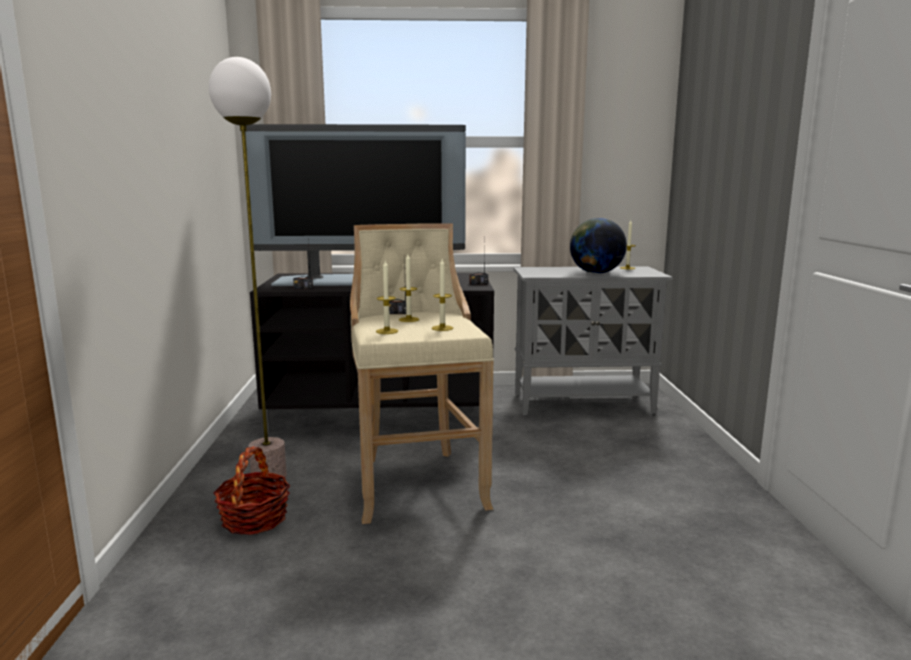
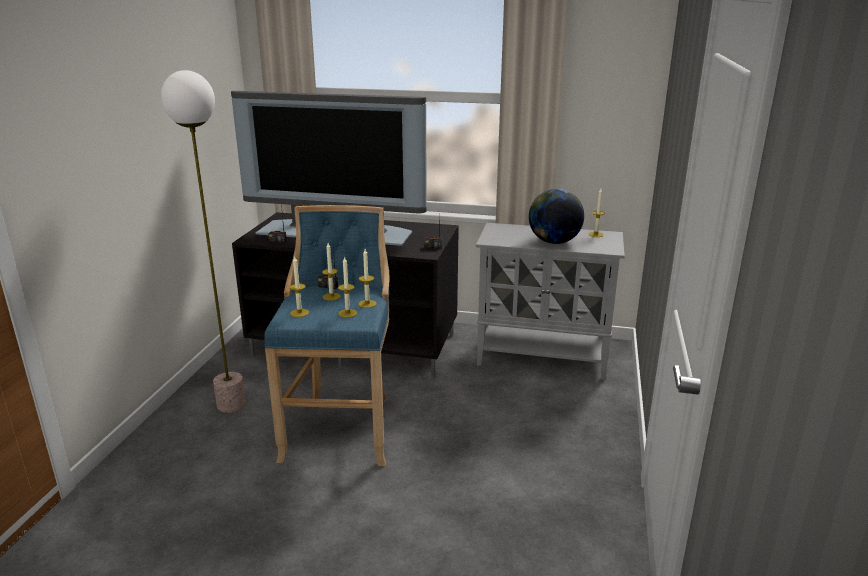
camera: 15 degrees right, 10 degrees up
basket [213,447,290,535] -> none
beige stool [350,223,494,524] -> blue stool [264,205,390,466]
none -> candle [358,249,377,308]

